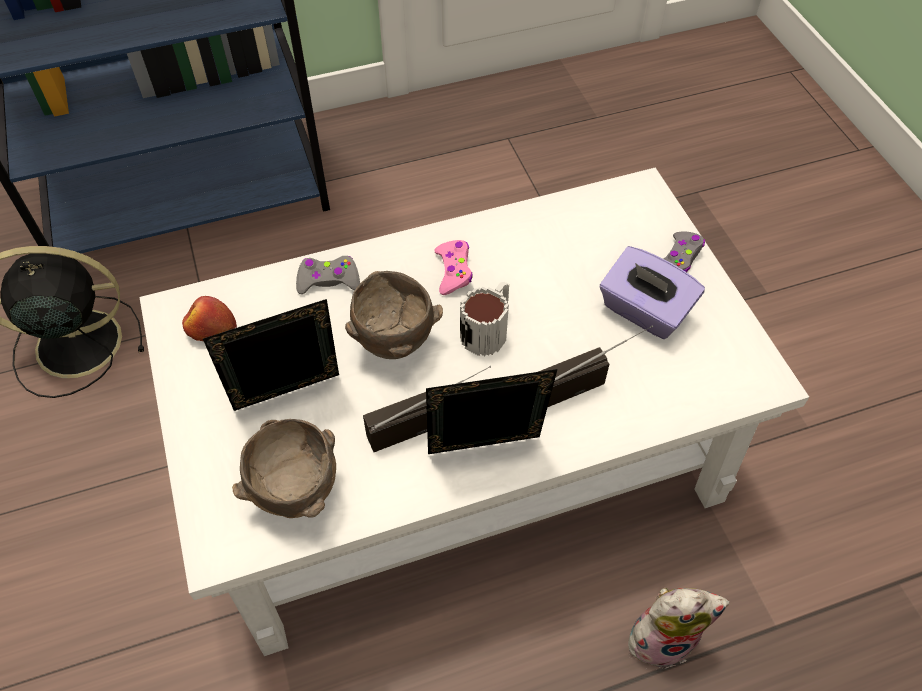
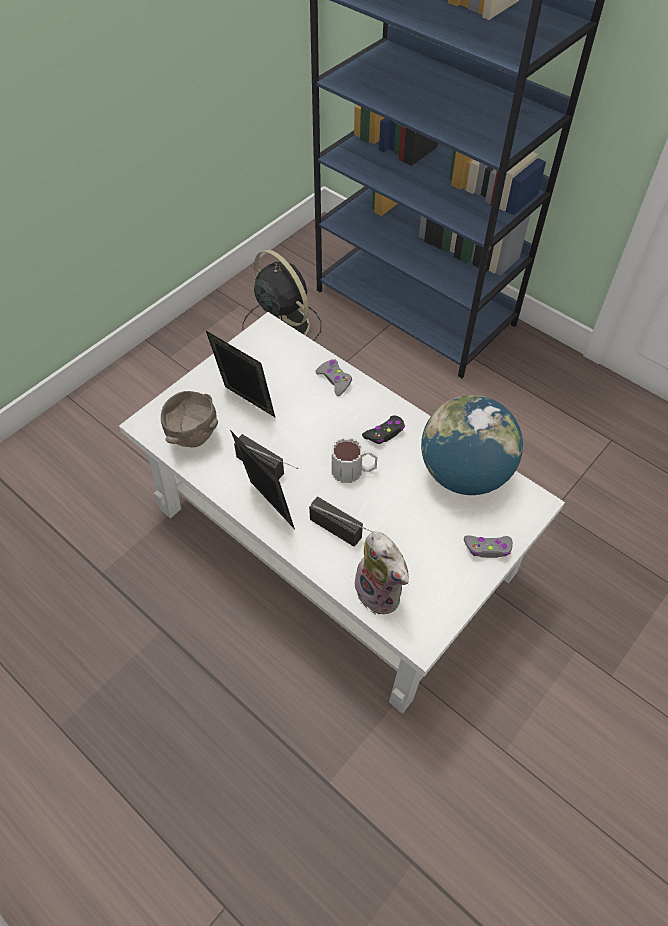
camera: 60 degrees right, 0 degrees up
apple [182,296,237,341] -> none
brown bowl [345,271,443,359] -> none
pink game controller [434,240,473,295] -> black game controller [362,416,405,444]
purple tissue box [600,246,705,339] -> none
plush toy [628,588,729,669] -> plush toy moved to [355,531,409,615]
none -> globe [421,395,523,495]

